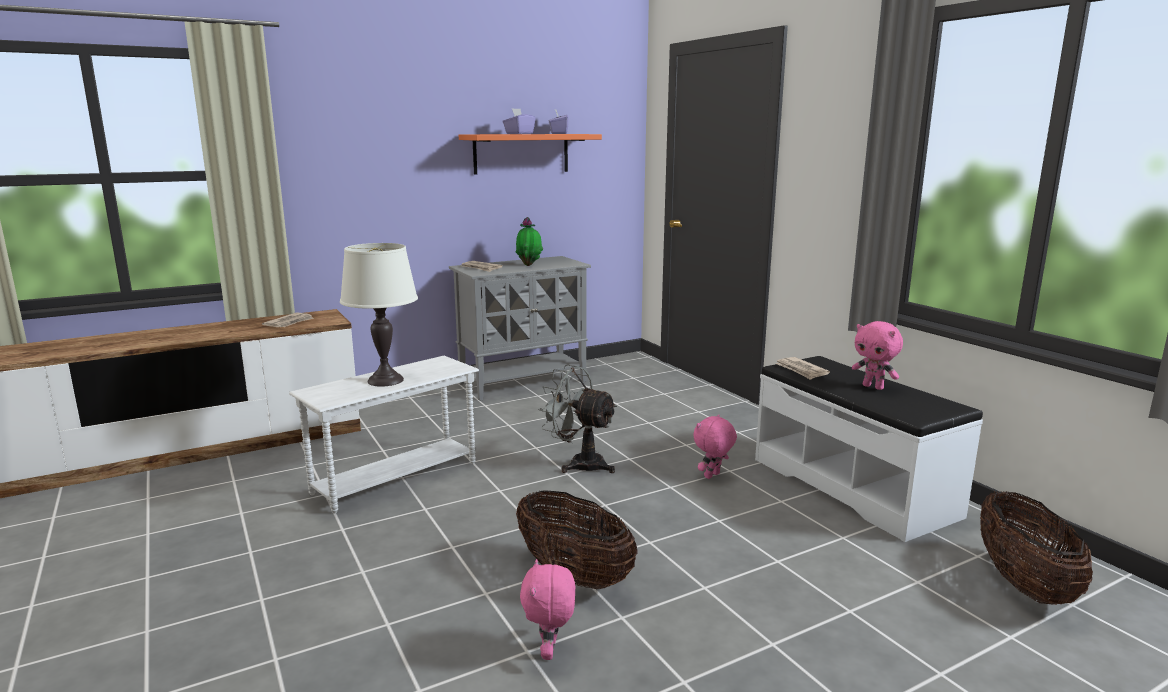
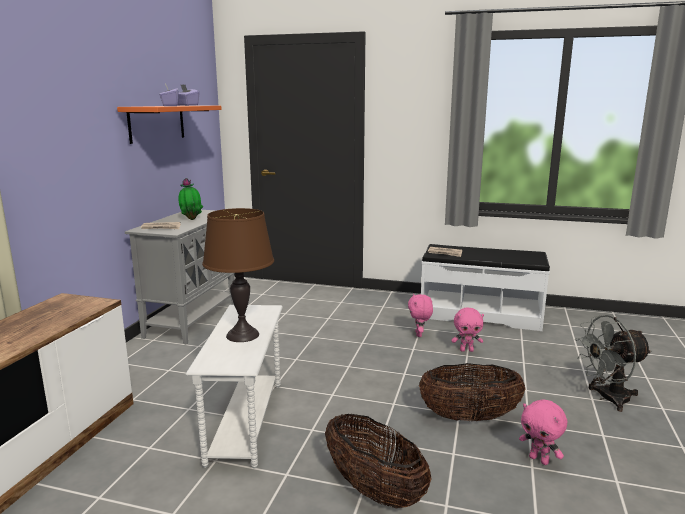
camera: 45 degrees left, 0 degrees up
newspaper [262,312,314,327] -> none
white table lamp [340,243,418,387] -> brown table lamp [202,208,274,342]
grey fan [538,365,617,473] -> grey fan moved to [575,315,652,412]
pink plush toy [852,321,903,390] -> pink plush toy moved to [451,308,484,352]
basket [980,491,1093,605] -> basket moved to [325,414,431,509]

